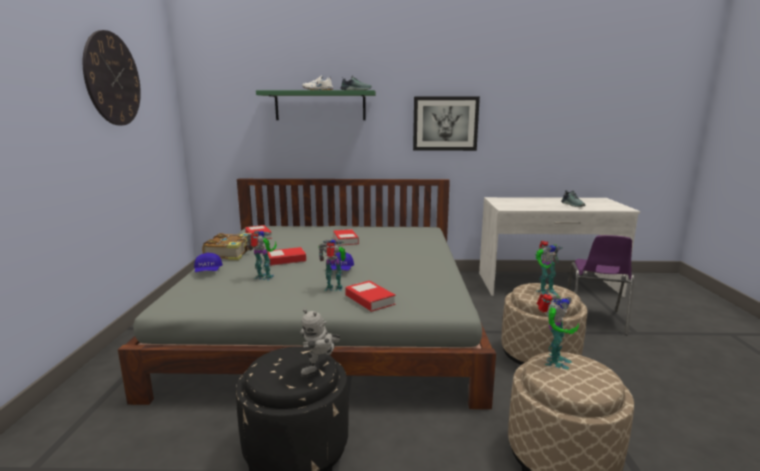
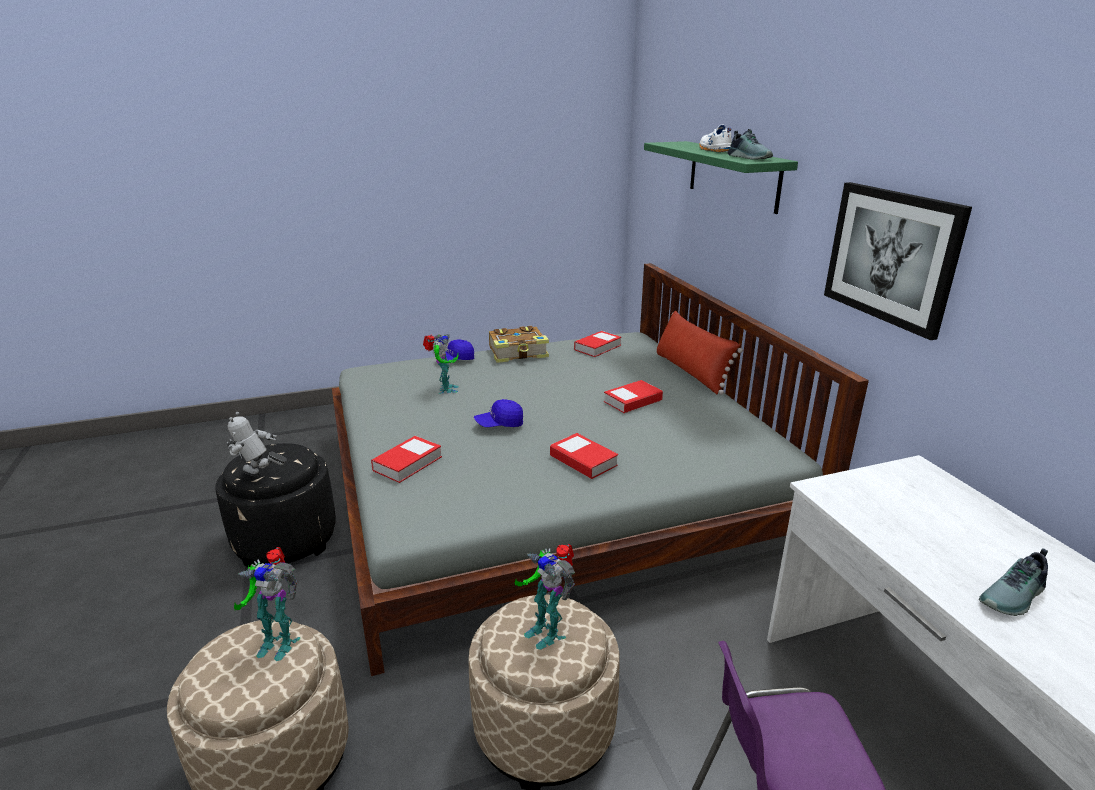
camera: 70 degrees right, 10 degrees up
wall clock [83,30,141,125] -> none
book [267,247,306,266] -> book moved to [550,433,618,479]
toy robot [318,240,346,291] -> none
none -> red pillow [656,310,743,395]

